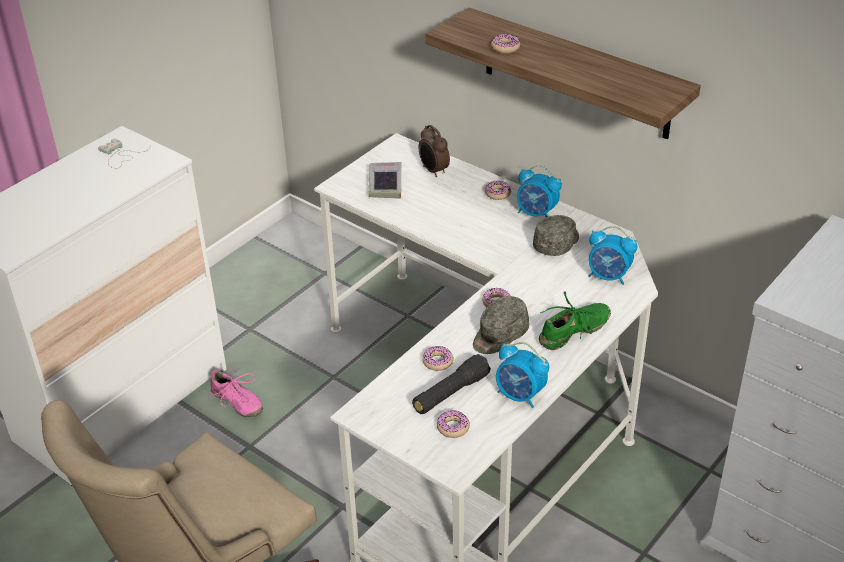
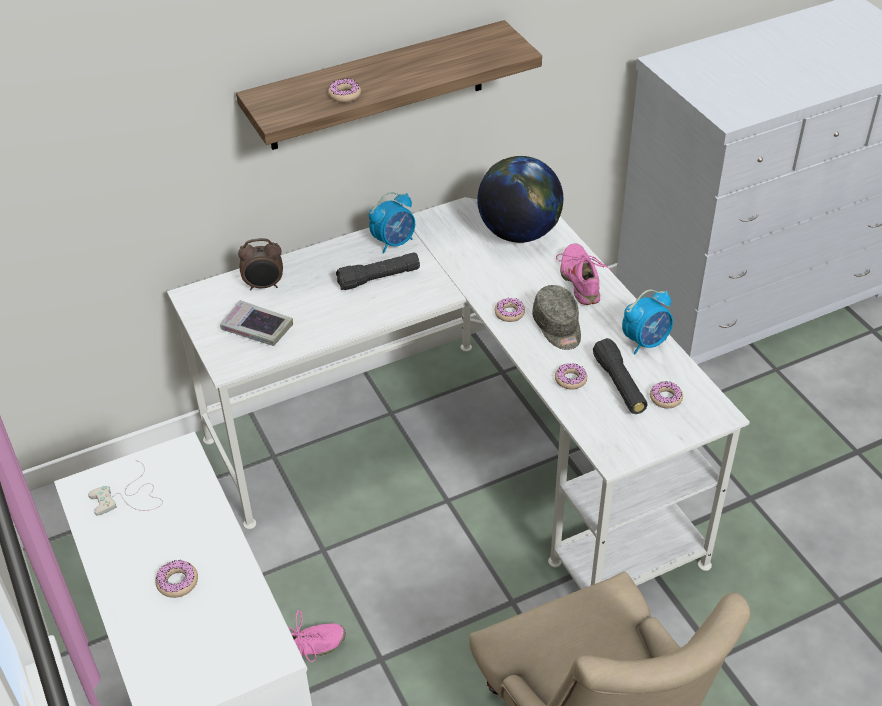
camera: 65 degrees left, 5 degrees up
donut [485,181,511,200] -> donut moved to [155,560,198,598]
grey cap [533,215,579,256] -> none
green shoe [538,291,611,350] -> pink shoe [556,243,614,305]
alarm clock [588,226,637,285] -> globe [477,156,563,243]
none -> black flashlight [336,252,420,290]

